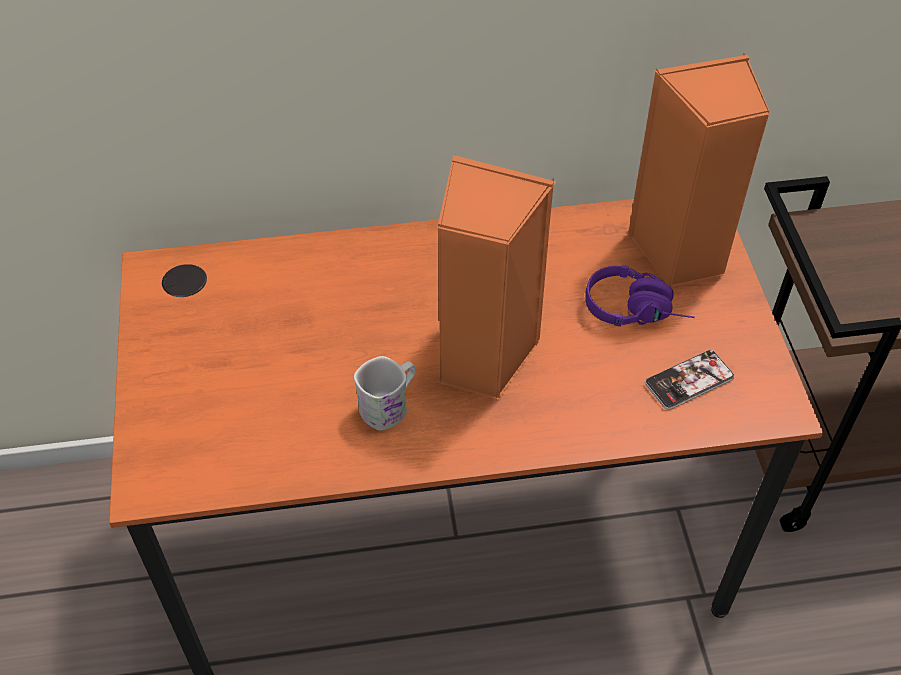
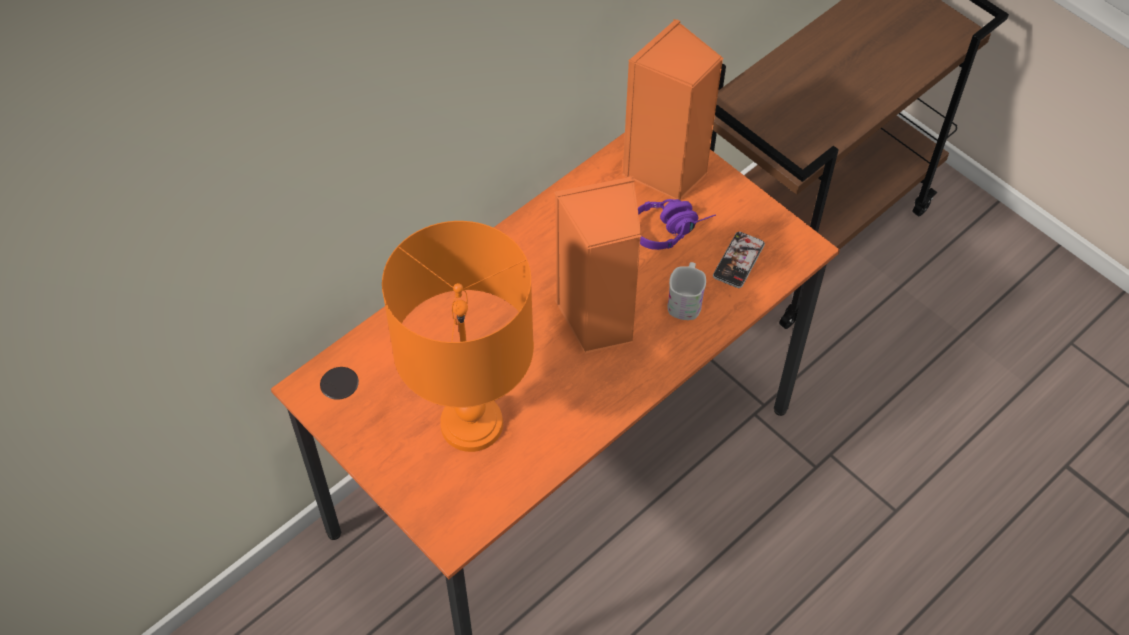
camera: 35 degrees left, 5 degrees up
white mug [354,356,415,431] -> white mug moved to [668,262,706,320]
none -> orange table lamp [382,221,534,452]

